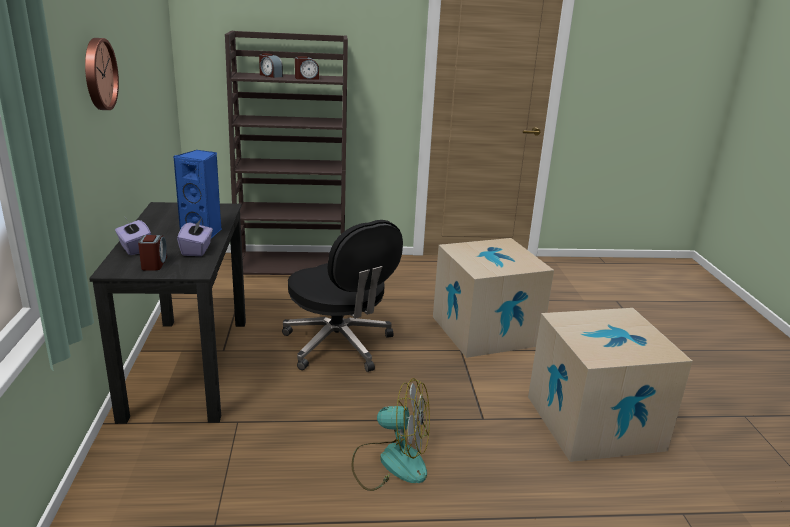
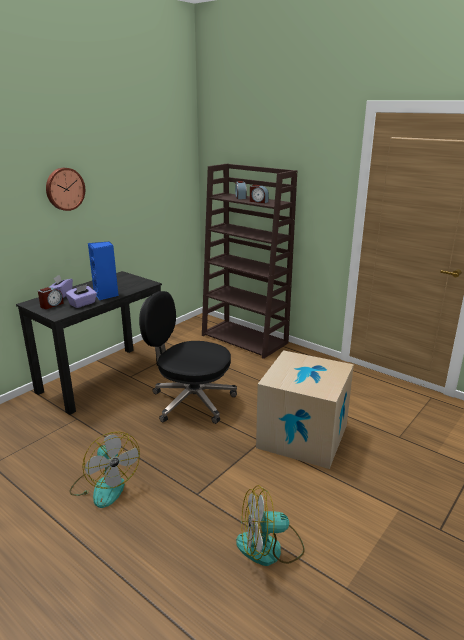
camera: 45 degrees right, 0 degrees up
black office chair [282,220,403,372] -> black office chair turned 105 degrees clockwise [139,291,237,424]
cardboard box [528,308,693,462] -> fan [236,485,305,566]

